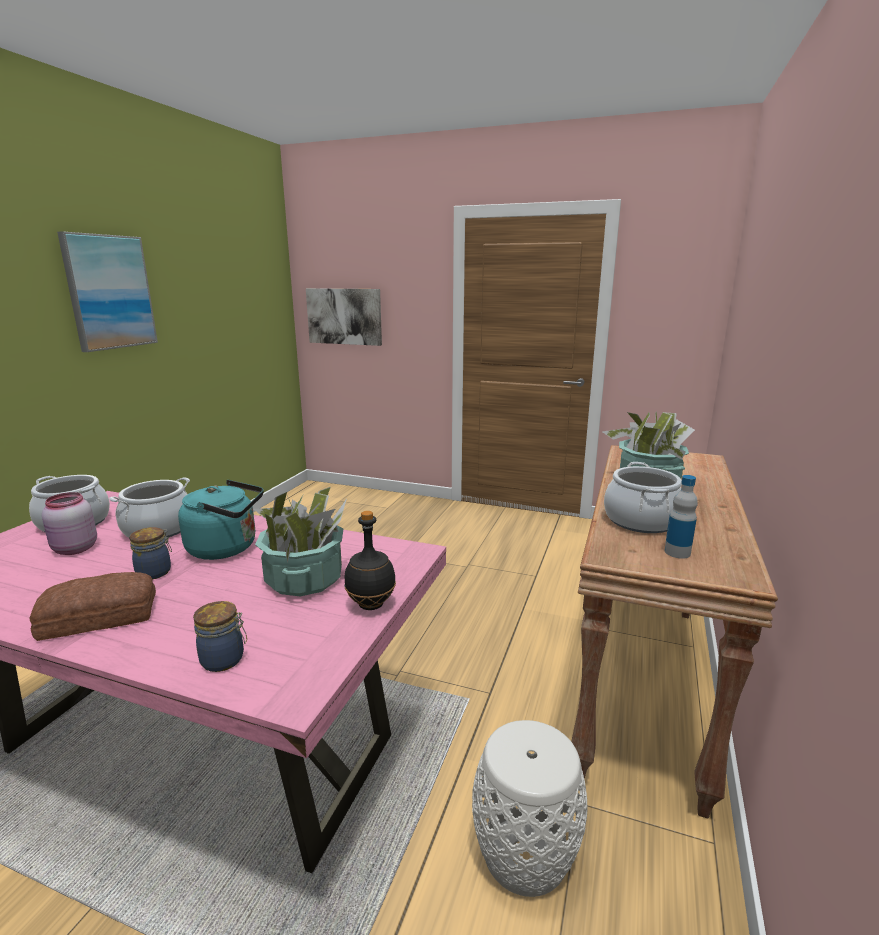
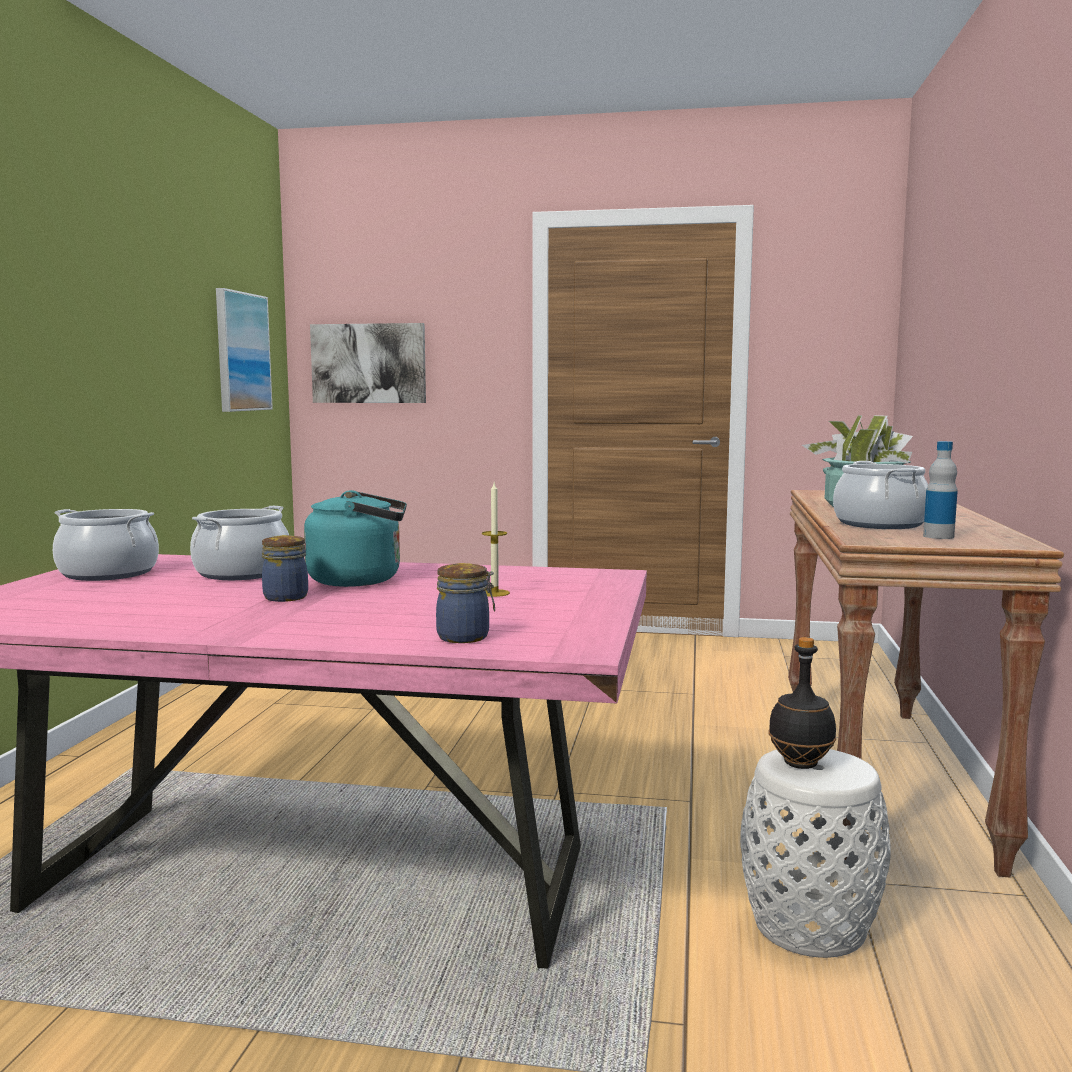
camera: 10 degrees left, 10 degrees down
bread [29,572,156,641] -> none
pink jar [42,492,97,555] -> none
picture [57,231,158,352] -> picture moved to [216,288,273,412]
potted plant [254,487,347,597] -> candle [482,483,510,597]
black bottle [344,511,396,610] -> black bottle moved to [769,637,836,769]

